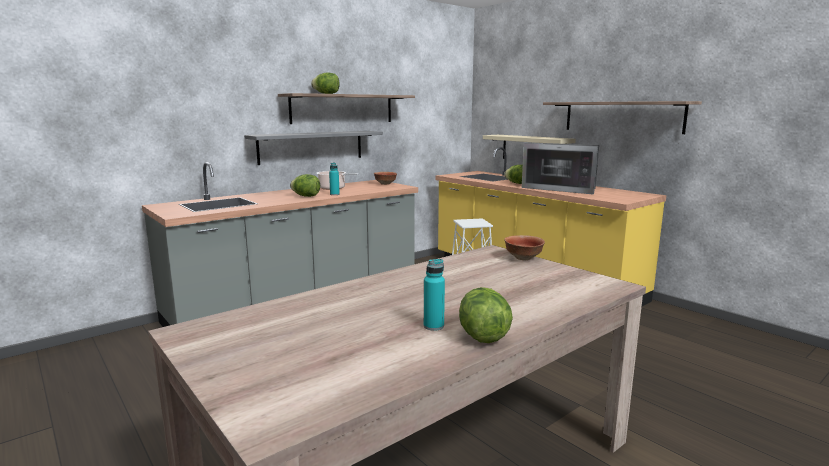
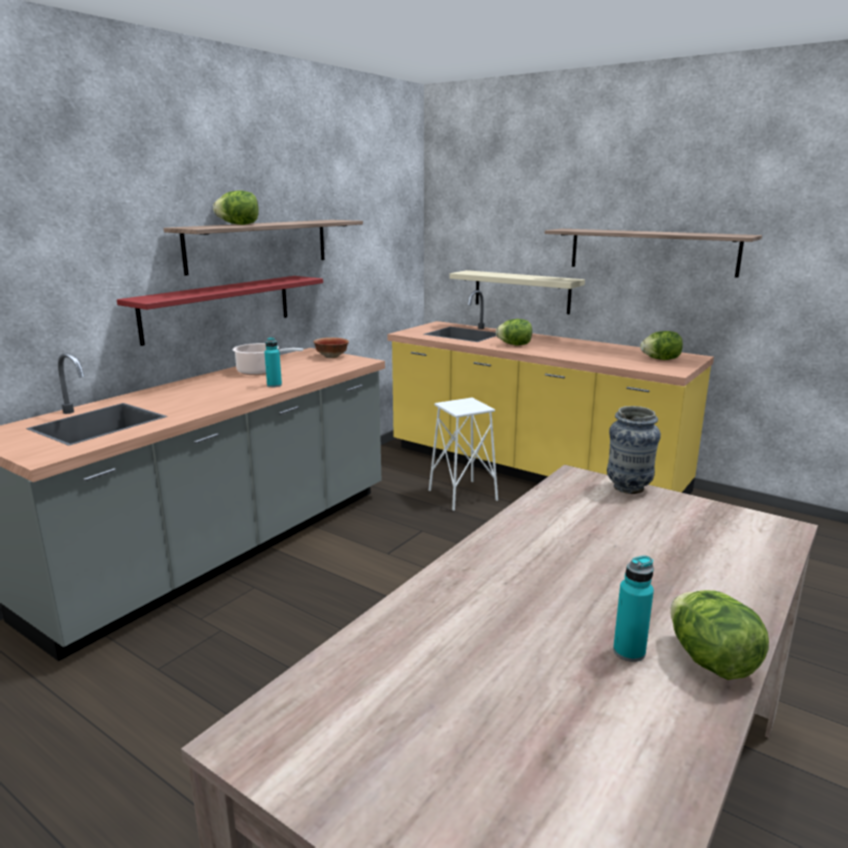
camera: 15 degrees left, 5 degrees up
grey shelf [244,131,383,165] -> red shelf [117,276,323,346]
lettuce [290,174,320,197] -> lettuce moved to [640,331,683,360]
bowl [504,235,545,260] -> vase [607,406,661,494]
microwave [522,143,599,194] -> none

